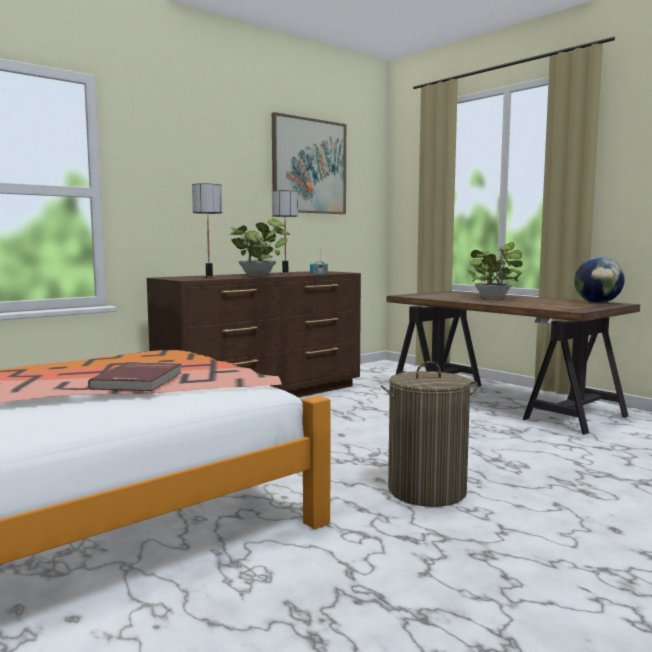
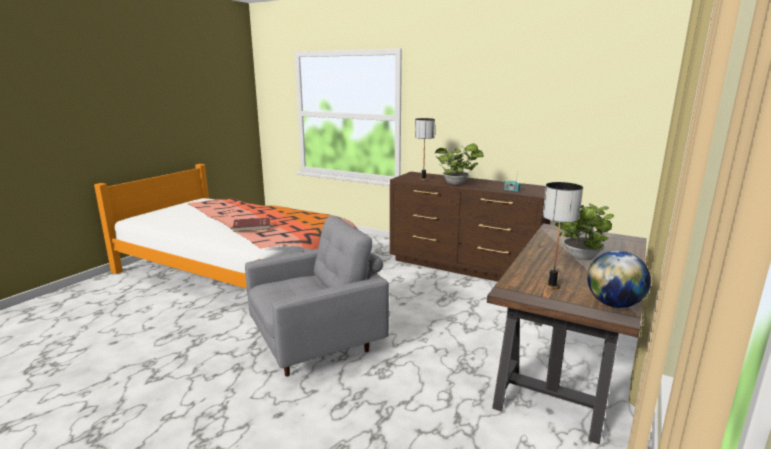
camera: 70 degrees right, 10 degrees up
picture [272,112,346,214] -> none
table lamp [272,190,298,274] -> table lamp moved to [543,182,583,289]
laundry basket [381,361,478,507] -> grey armchair [245,216,389,377]

